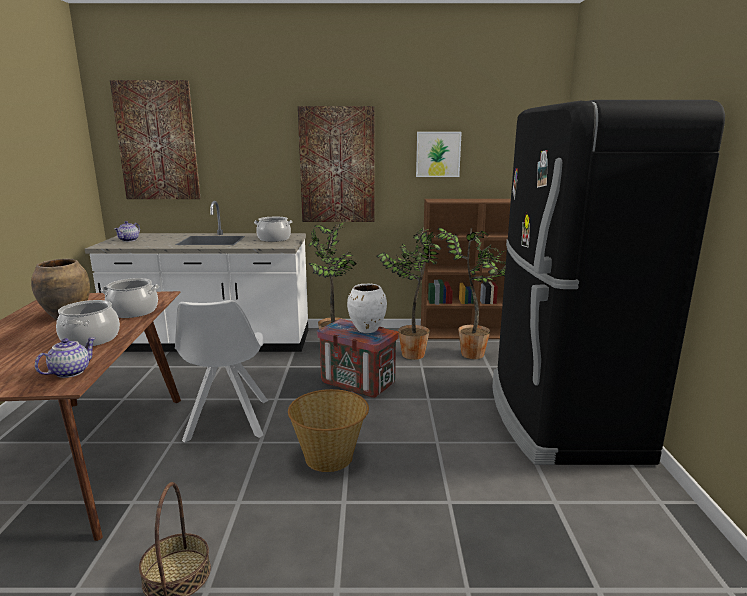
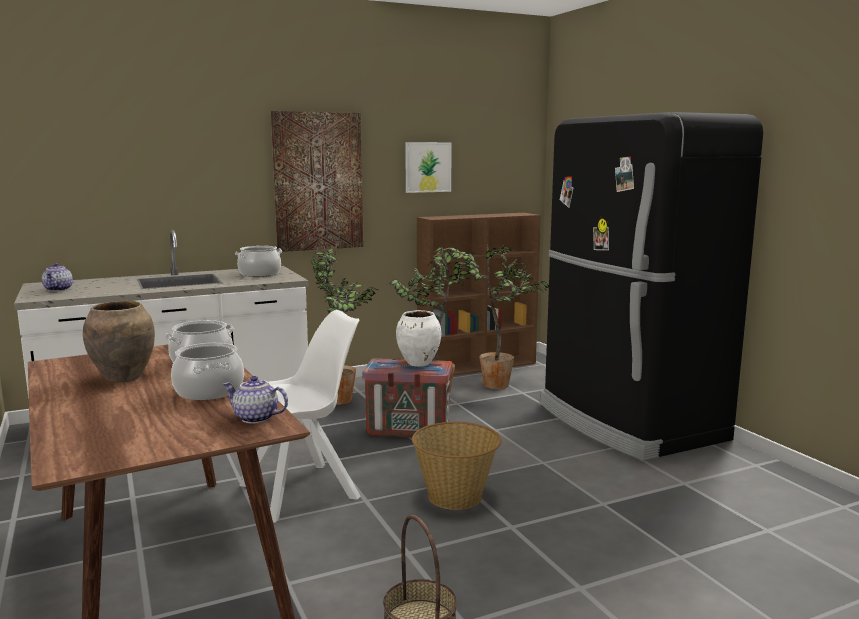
camera: 25 degrees left, 5 degrees down
teapot [35,338,96,378] -> teapot turned 75 degrees counterclockwise [223,376,288,424]
picture [110,80,201,199] -> none
white chair [175,300,268,443] -> white chair turned 90 degrees counterclockwise [239,310,360,523]

